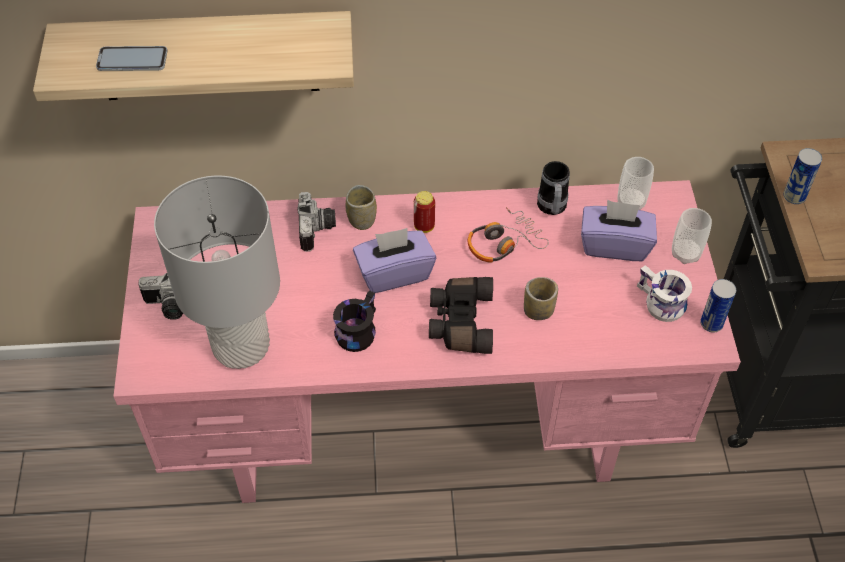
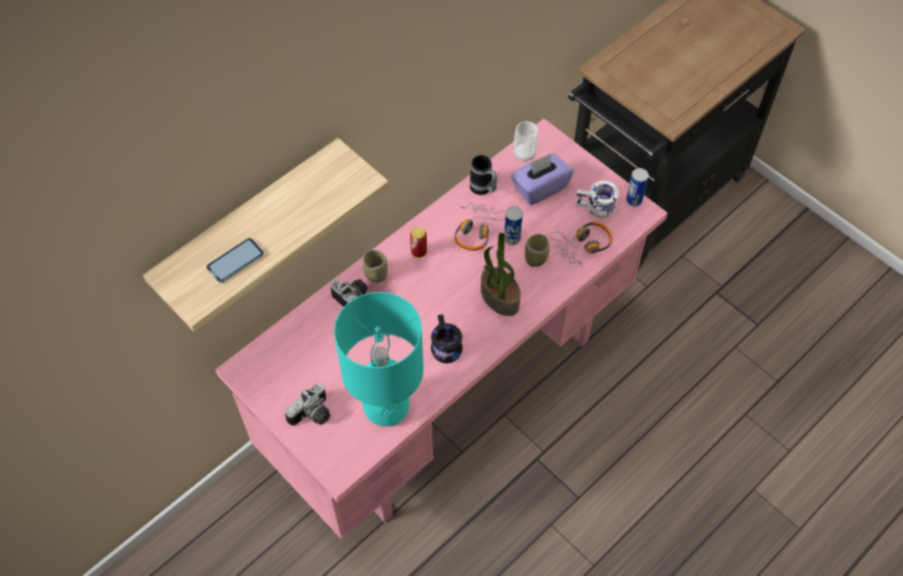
camera: 40 degrees left, 5 degrees up
grey table lamp [154,176,280,369] -> turquoise table lamp [334,292,424,426]
purple tissue box [353,228,436,293] -> none
black binoculars [429,277,493,354] -> potted plant [481,233,521,316]
cup [672,208,712,264] -> none
can [784,148,822,204] -> can moved to [504,207,523,245]
none -> headphones [550,222,612,267]

